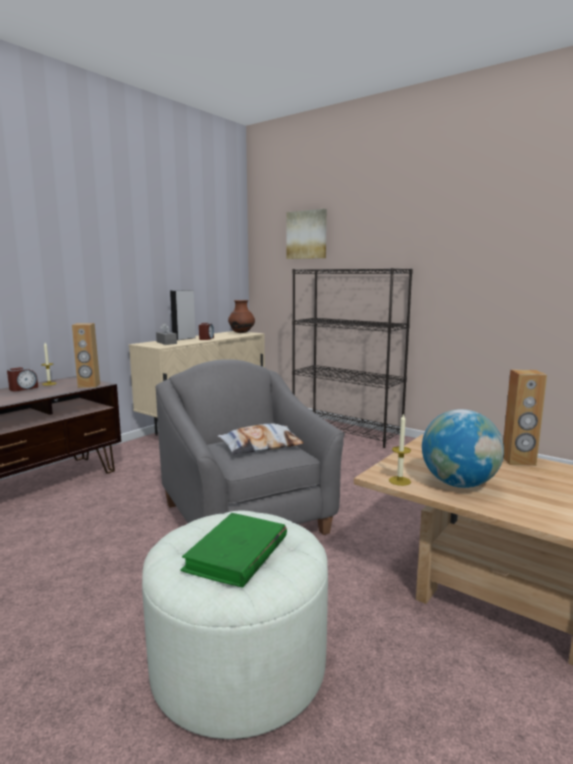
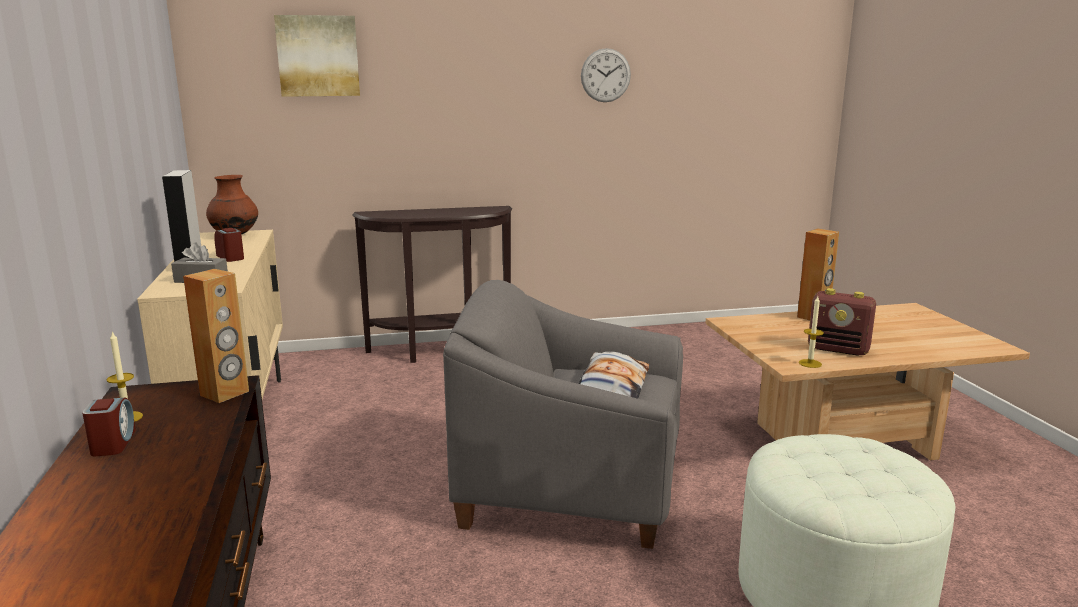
camera: 50 degrees left, 5 degrees up
green book [180,513,287,588] -> none
black bookcase [292,268,413,448] -> brown console table [352,206,512,363]
globe [422,409,504,488] -> radio [808,288,876,356]
none -> wall clock [581,48,631,102]

